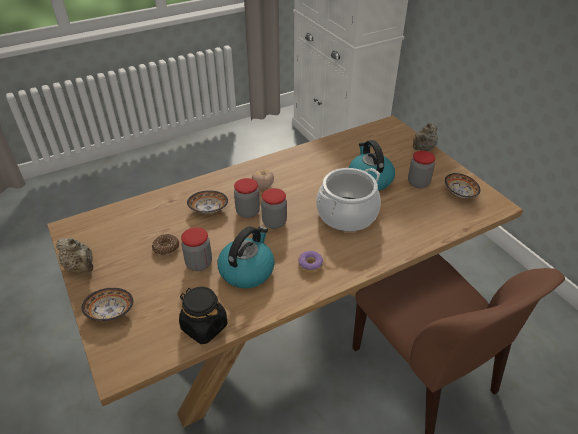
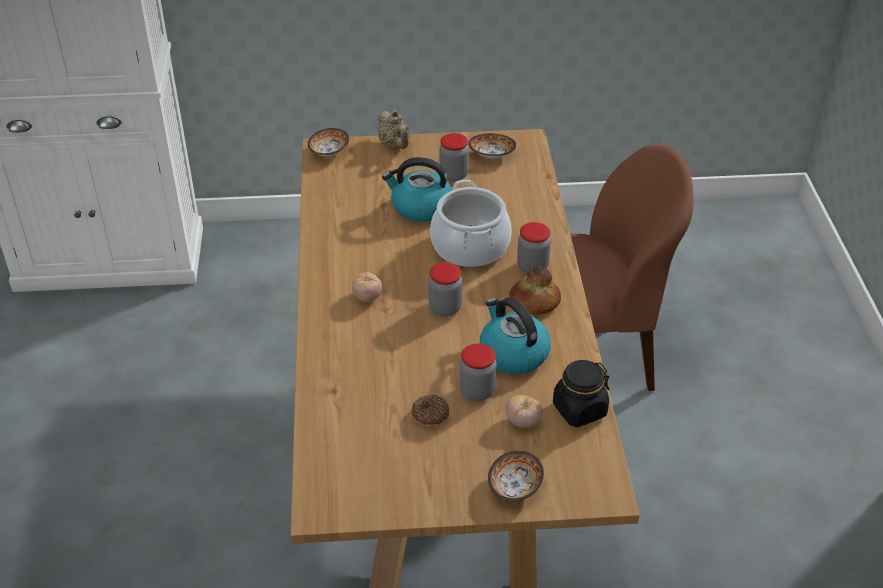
camera: 65 degrees left, 0 degrees up
beige teapot [56,237,93,273] -> none
bowl [187,190,228,213] -> bowl moved to [308,128,349,156]
jar [234,178,260,218] -> jar moved to [517,222,551,273]
donut [298,251,323,273] -> bread [509,267,561,315]
none -> tomato [505,395,543,428]

